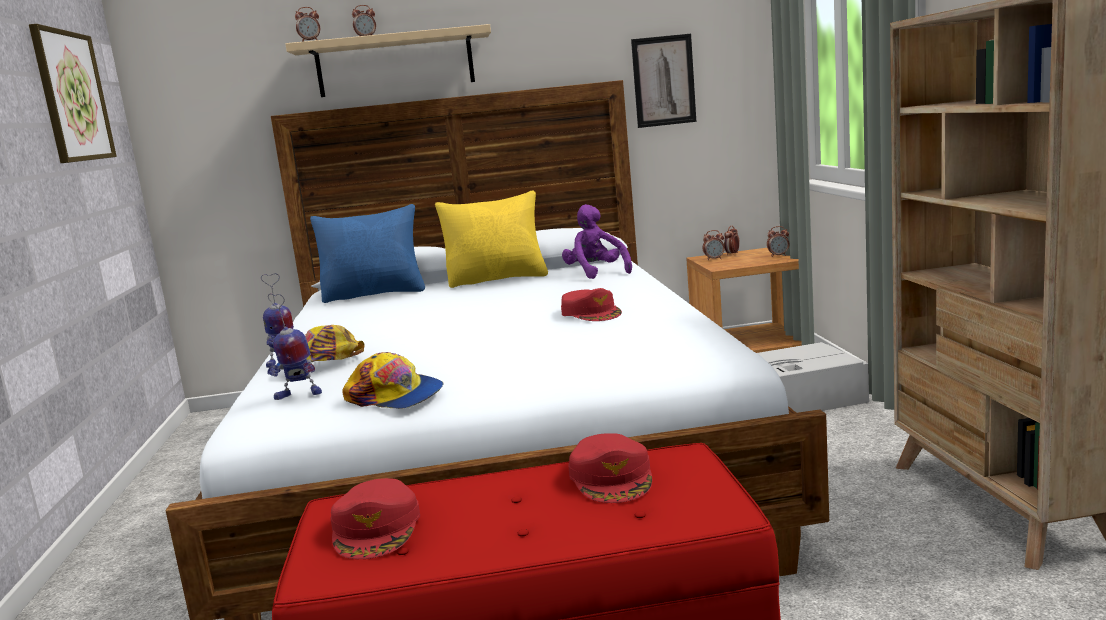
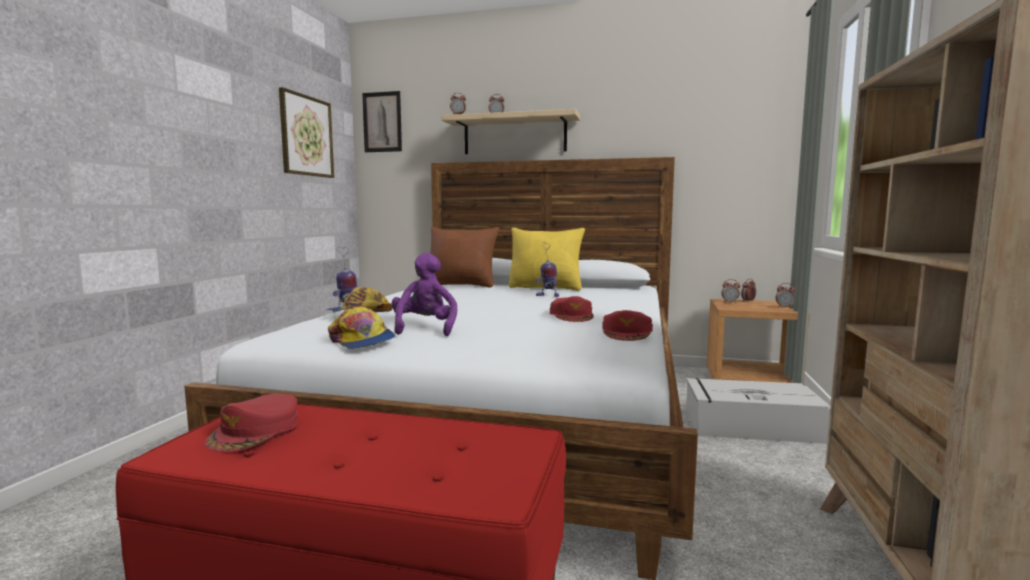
camera: 20 degrees right, 5 degrees down
toy robot [267,294,322,400] -> toy robot moved to [535,242,559,297]
blue pillow [310,204,425,303] -> brown pillow [430,227,500,287]
purple plush toy [562,204,632,279] -> purple plush toy moved to [391,252,457,336]
red cap [568,433,652,503] -> red cap moved to [602,310,653,341]
picture [631,34,696,128] -> picture moved to [362,91,402,152]

